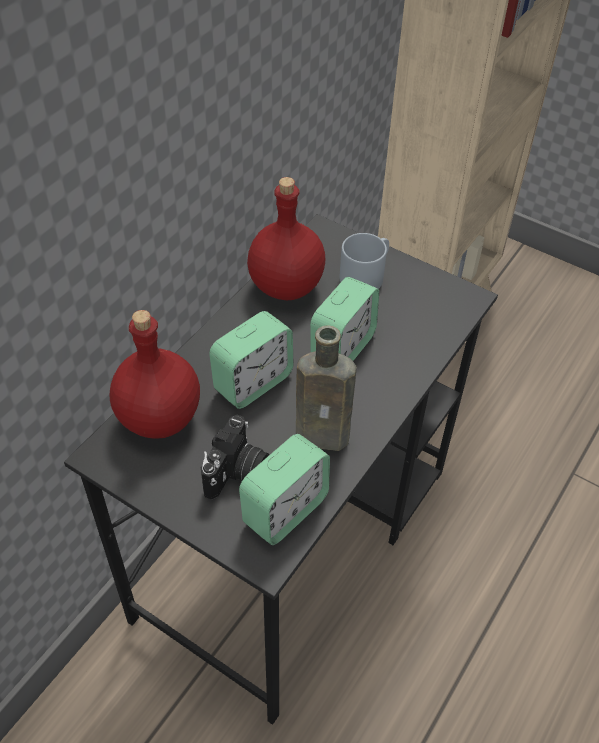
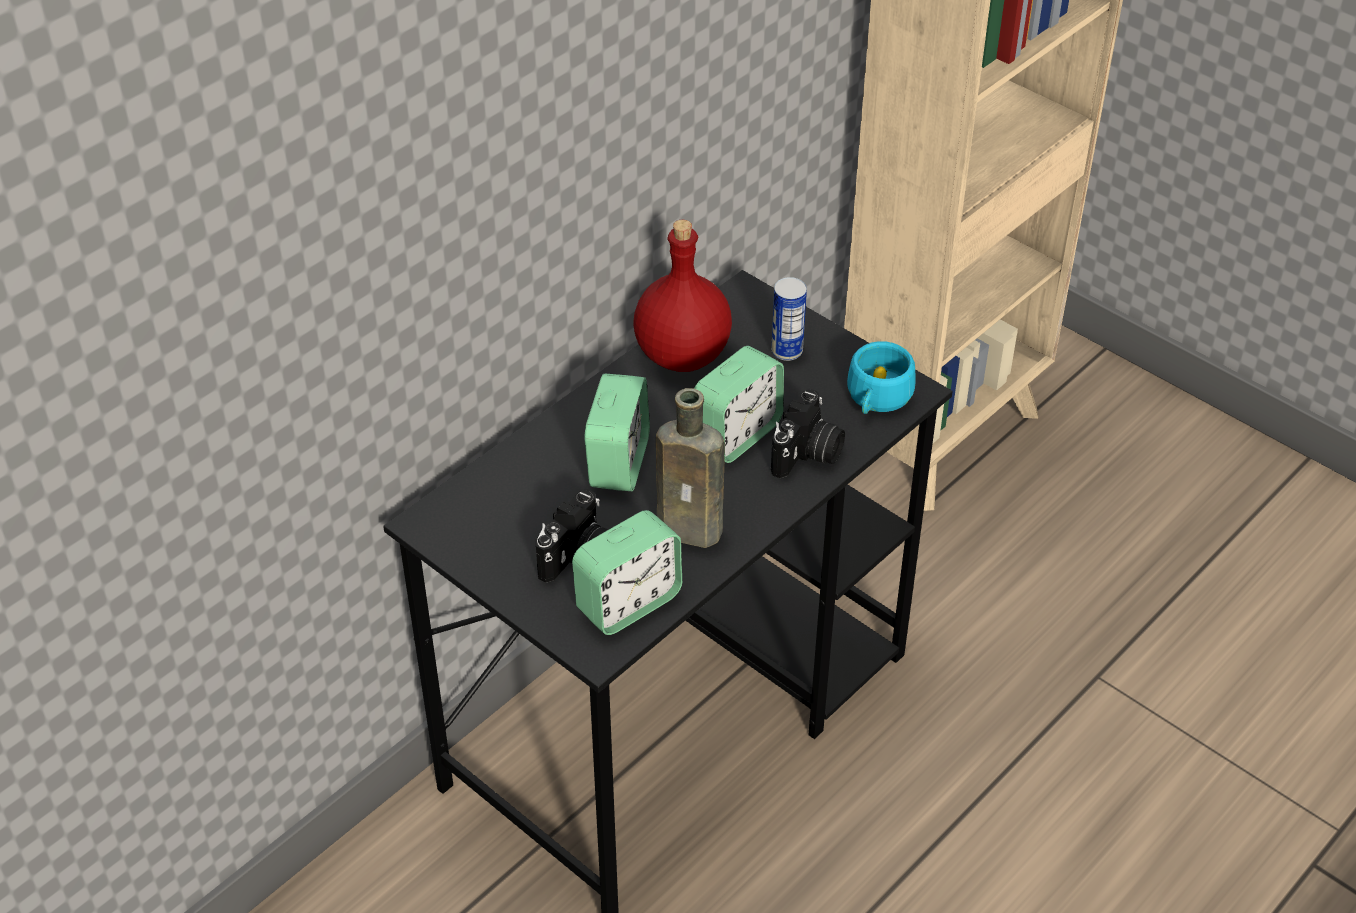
camera: 10 degrees right, 5 degrees down
red bottle [109,310,200,439] -> none
alarm clock [209,311,293,409] -> alarm clock turned 45 degrees counterclockwise [584,374,650,491]
grey mug [339,233,389,289] -> can [771,277,807,361]
none -> camera [771,389,845,478]
none -> turquoise cup [847,341,915,414]

